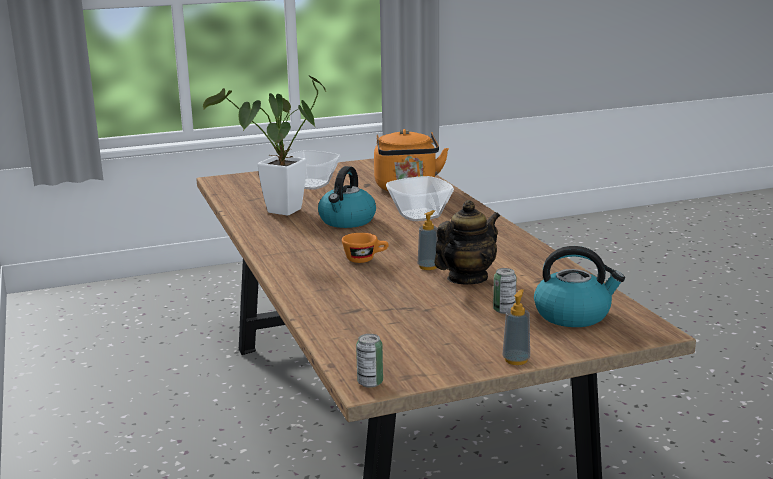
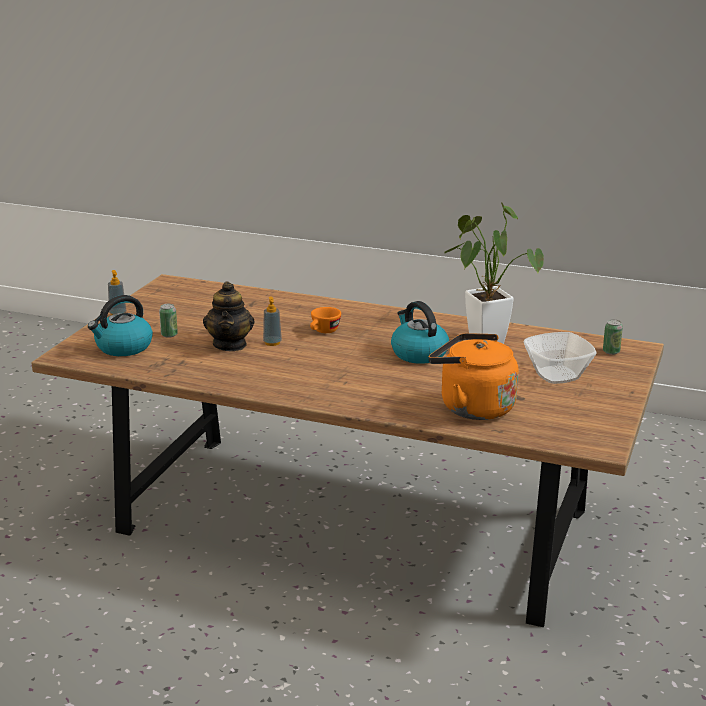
camera: 130 degrees right, 5 degrees up
can [356,334,383,388] -> can moved to [603,319,623,355]
bowl [386,176,454,221] -> none

